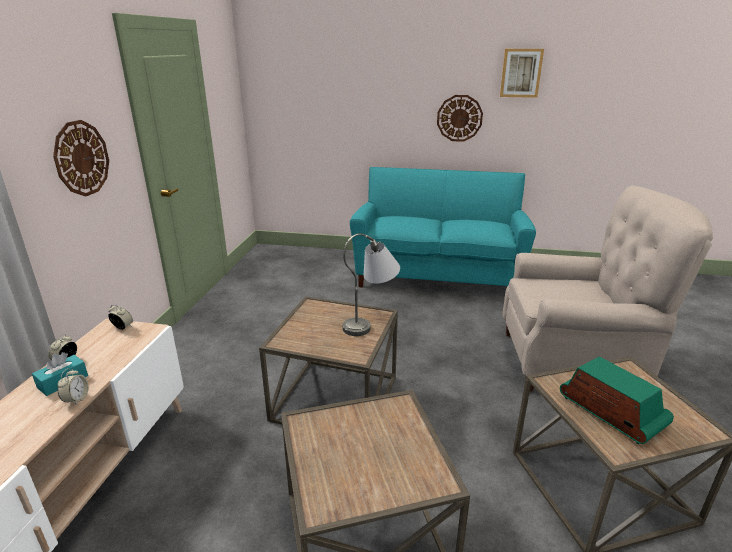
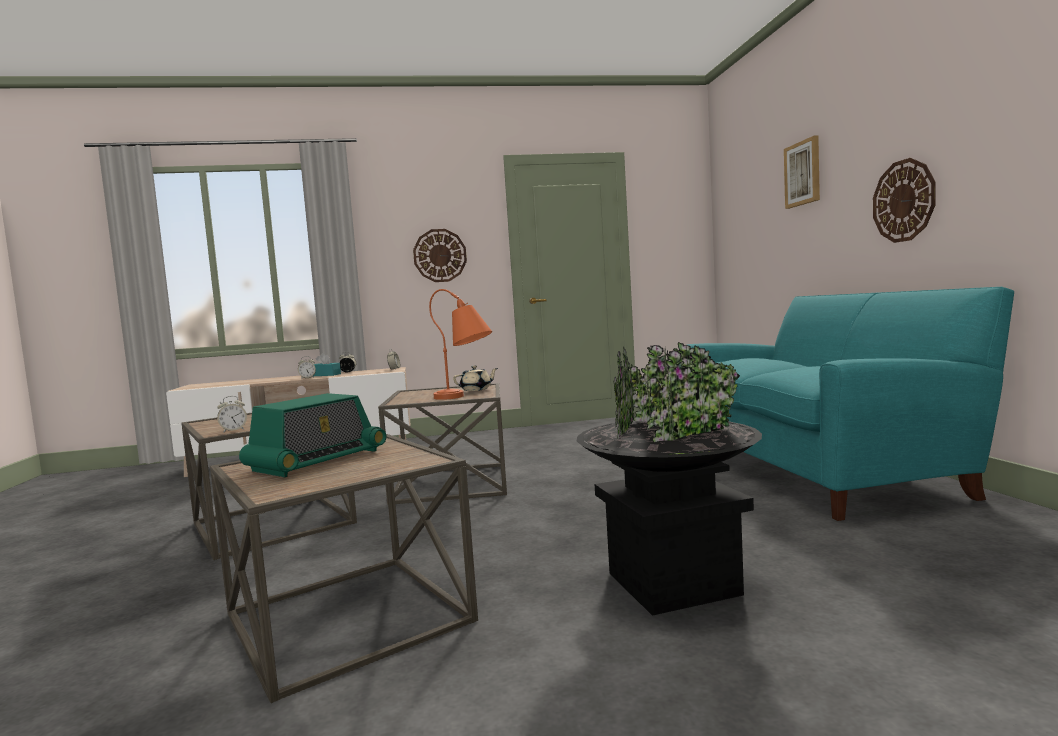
camera: 70 degrees right, 20 degrees down
grey table lamp [343,233,400,336] -> orange table lamp [429,289,492,400]
picture [500,49,544,98] -> picture moved to [784,135,820,209]
beige armchair [503,186,713,391] -> black planter [577,342,762,616]
none -> alarm clock [217,396,247,433]
none -> beige teapot [453,366,498,391]

